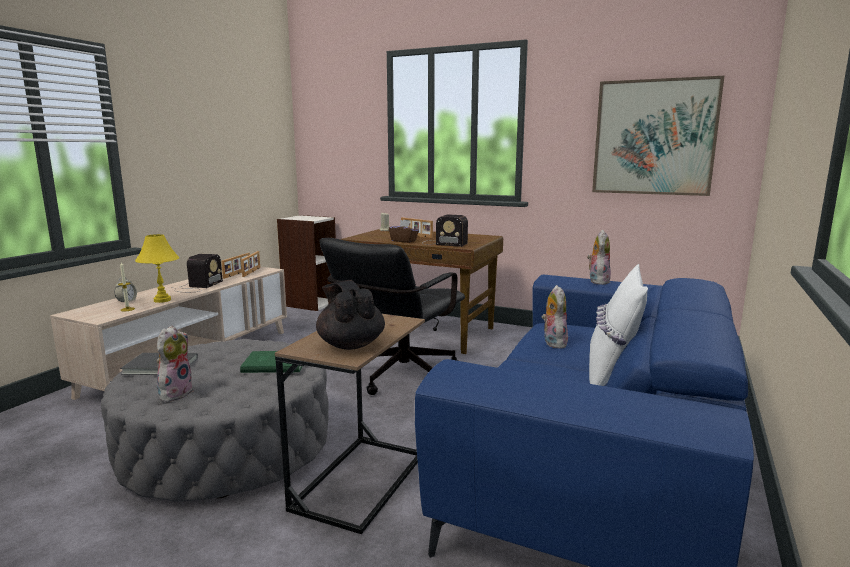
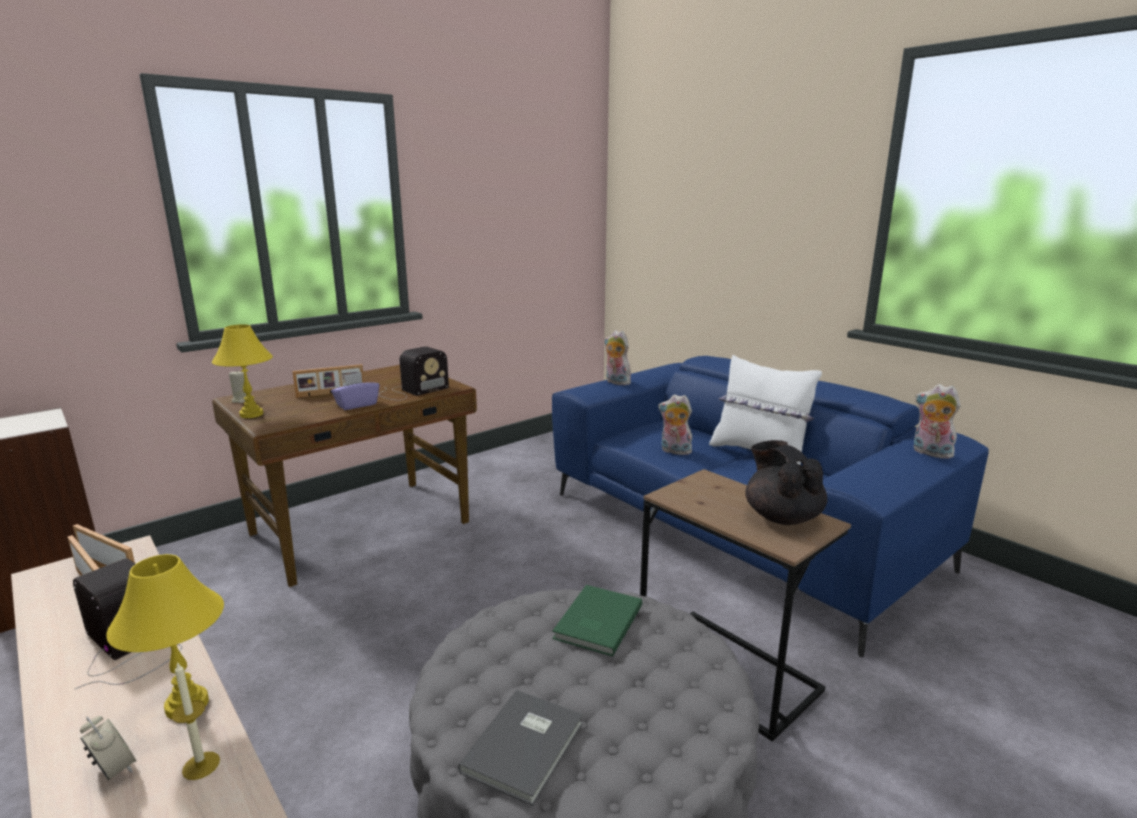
camera: 65 degrees left, 5 degrees up
plush toy [157,326,193,402] -> plush toy moved to [914,384,961,459]
black teapot [316,280,385,350] -> black teapot turned 75 degrees clockwise [745,440,827,525]
black office chair [319,238,465,395] -> none
brown tissue box [389,220,419,243] -> purple tissue box [331,372,380,410]
picture [592,76,724,196] -> none
none -> yellow table lamp [212,324,273,418]

